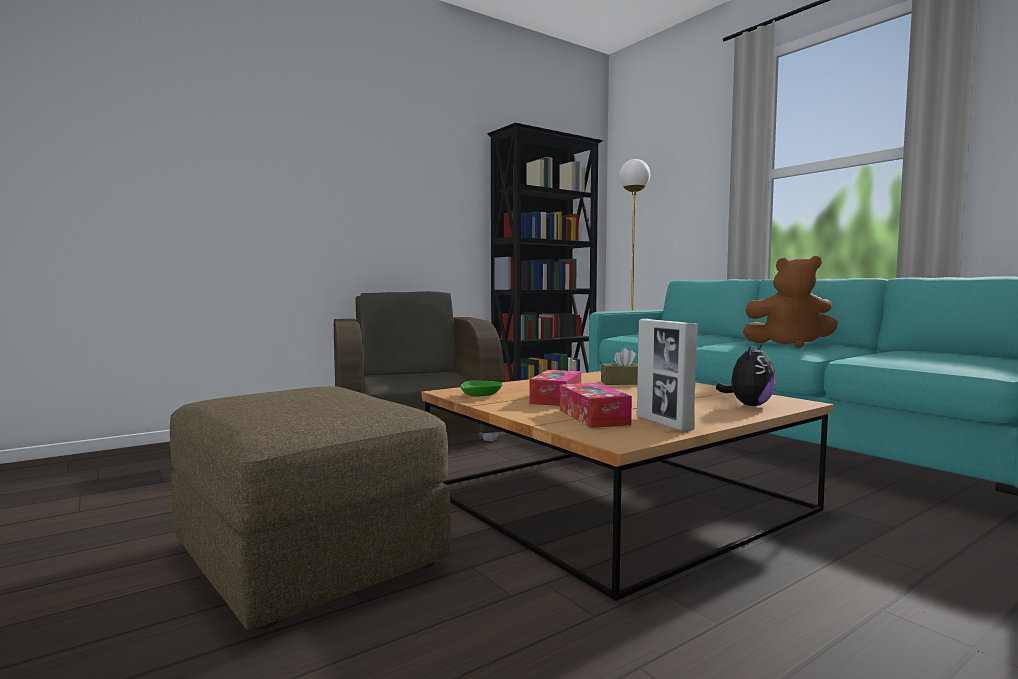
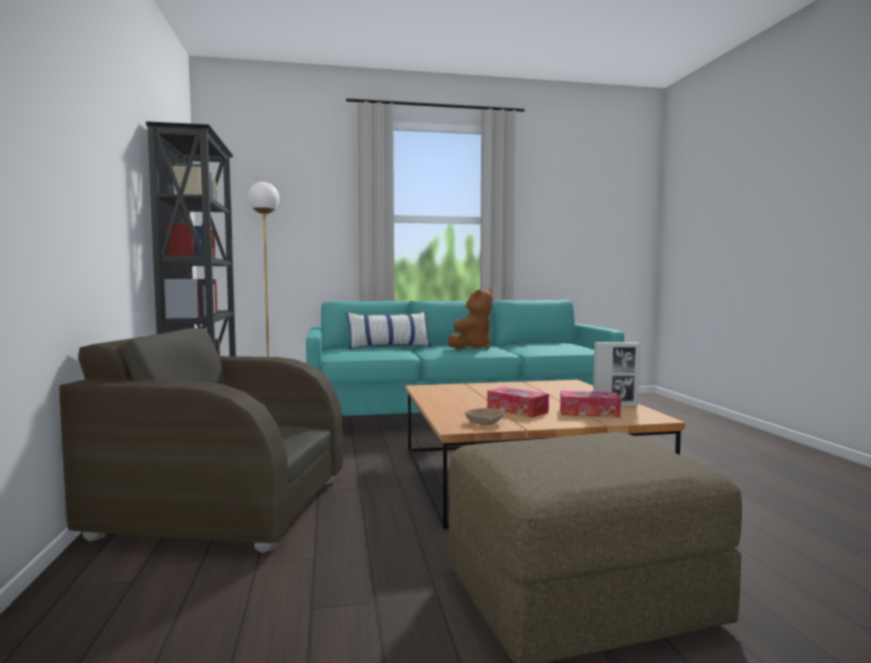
camera: 65 degrees left, 0 degrees up
green bowl [460,380,502,397] -> beige bowl [465,408,504,425]
brown tissue box [601,348,638,385] -> none
plush toy [716,344,776,406] -> none
none -> pillow [346,312,431,349]

